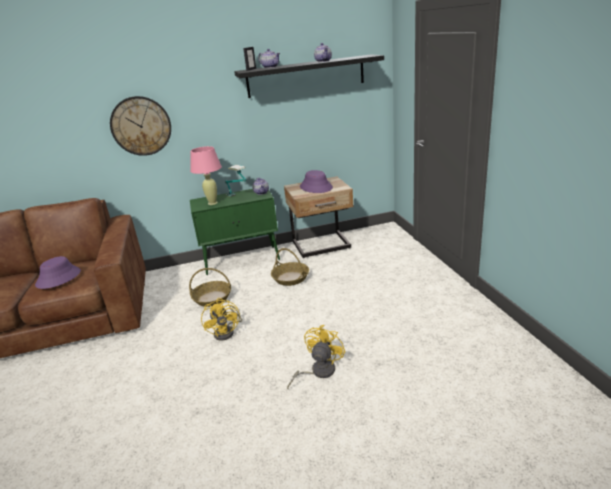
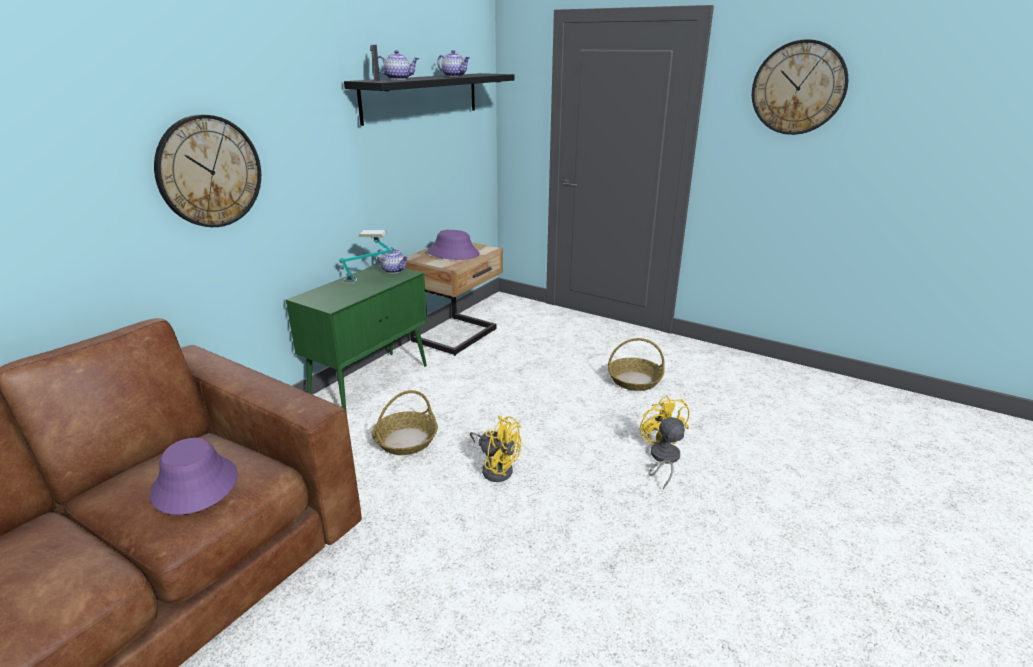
camera: 45 degrees left, 0 degrees up
pink table lamp [190,146,222,205] -> none
basket [271,248,309,286] -> basket moved to [608,338,664,391]
none -> wall clock [752,39,848,135]

